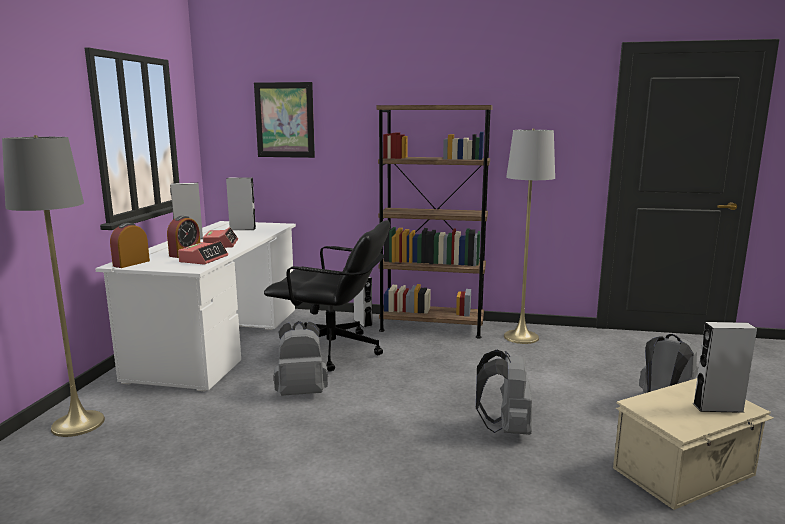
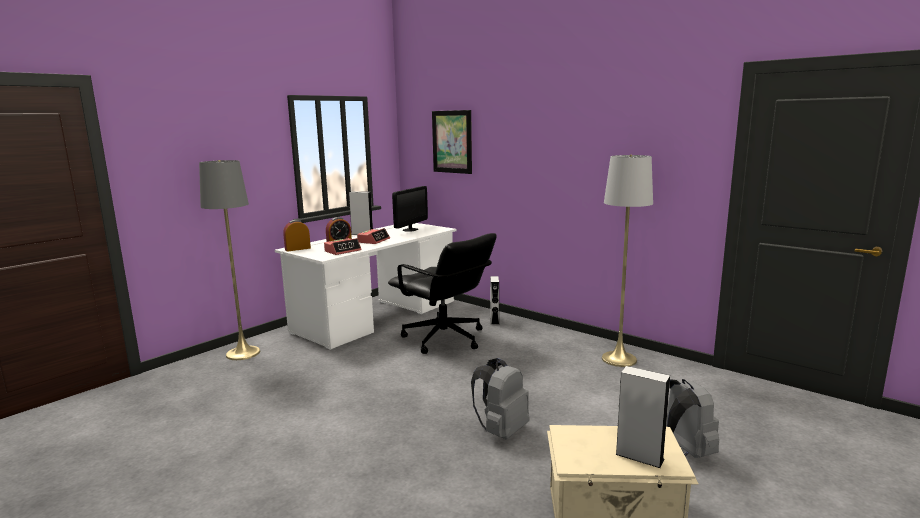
camera: 30 degrees right, 0 degrees up
grey speaker [226,178,256,230] -> monitor [392,186,428,232]
grey backpack [274,321,328,396] -> none
brown bookcase [376,105,493,338] -> none

